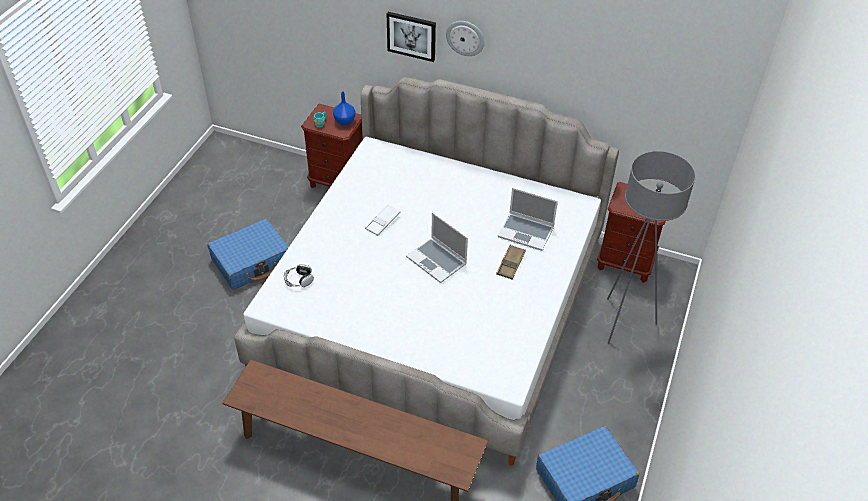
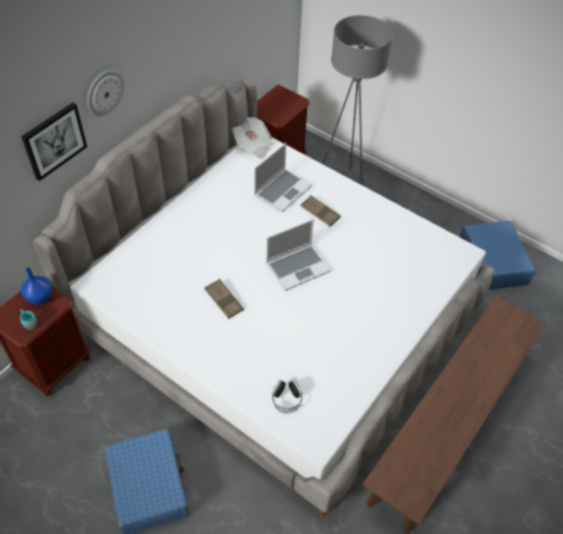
camera: 75 degrees left, 5 degrees up
white tray [365,204,400,236] -> brown tray [204,279,244,319]
none -> newspaper [232,117,274,159]

